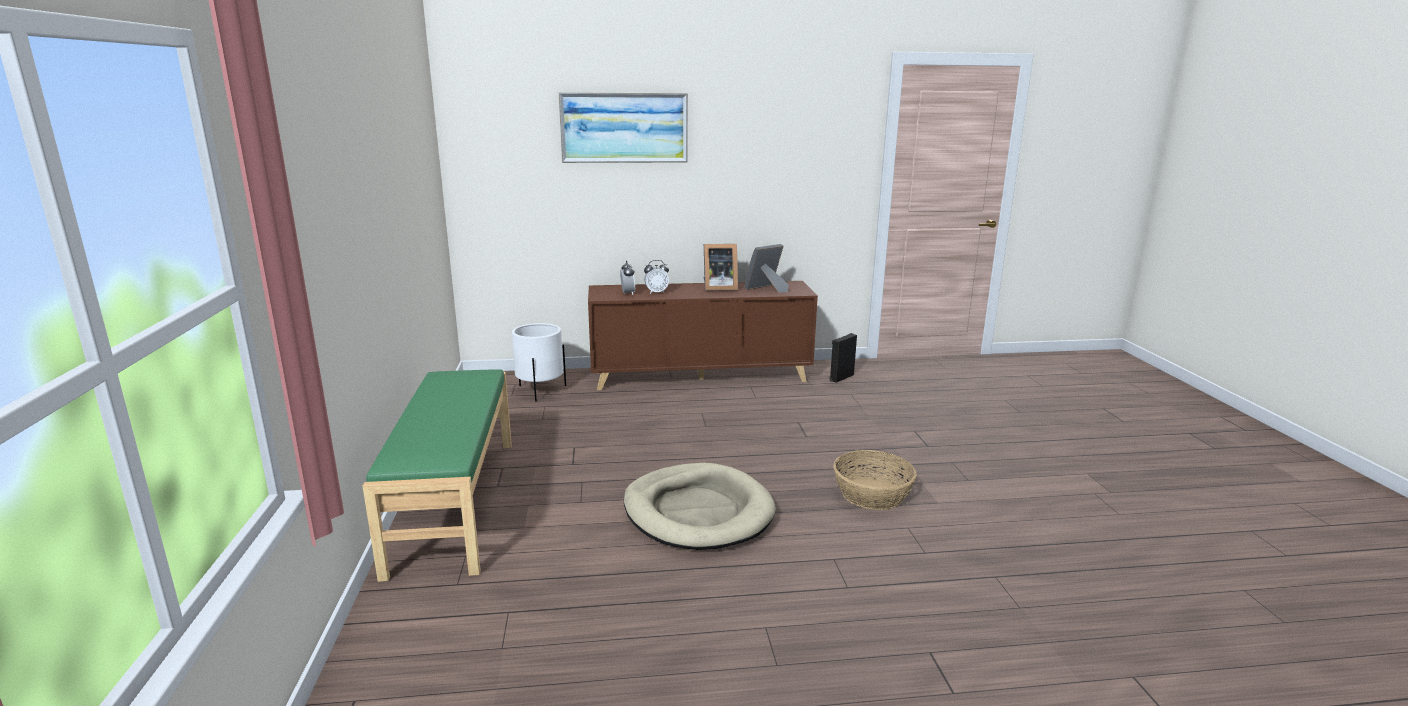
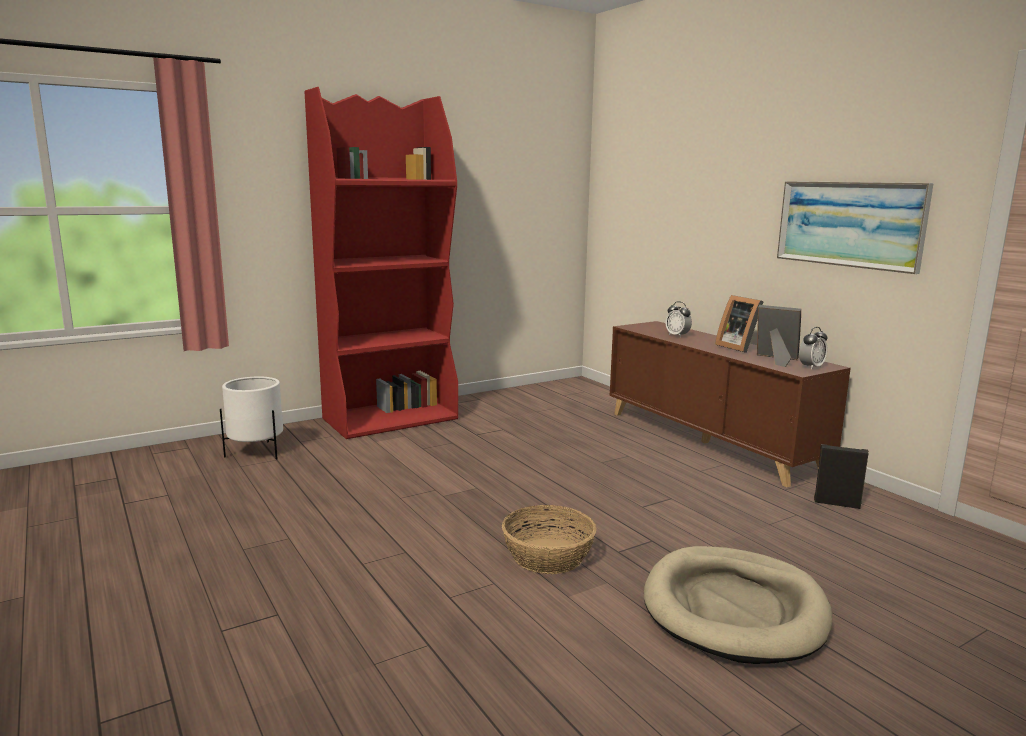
camera: 65 degrees right, 5 degrees down
green bench [363,370,512,582] -> red bookcase [305,87,458,439]
white planter [512,323,566,402] -> white planter moved to [220,376,283,460]
picture [558,92,688,163] -> picture moved to [777,181,934,274]
alarm clock [620,260,635,295] -> alarm clock moved to [799,327,828,370]
beige dog bed [624,463,776,550] -> beige dog bed moved to [644,546,832,664]

